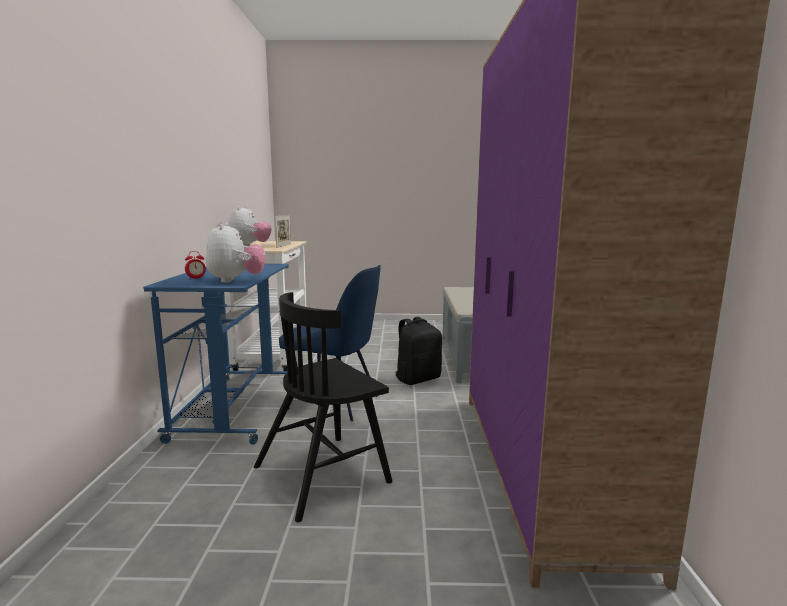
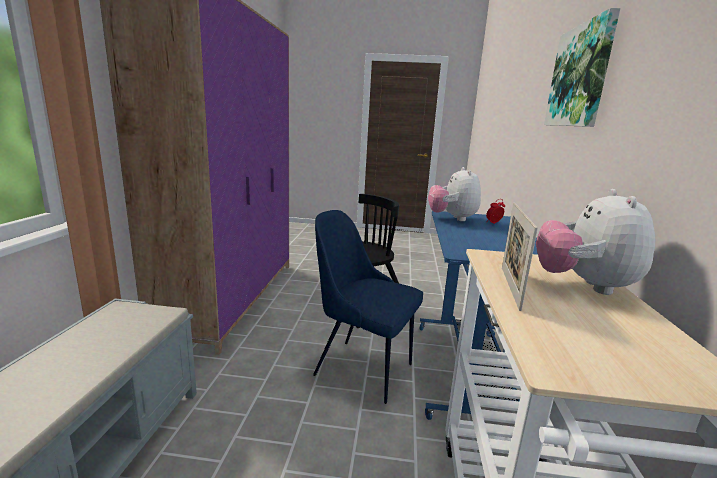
camera: 175 degrees left, 5 degrees up
black backpack [395,317,442,385] -> none
none -> picture [544,8,620,127]

